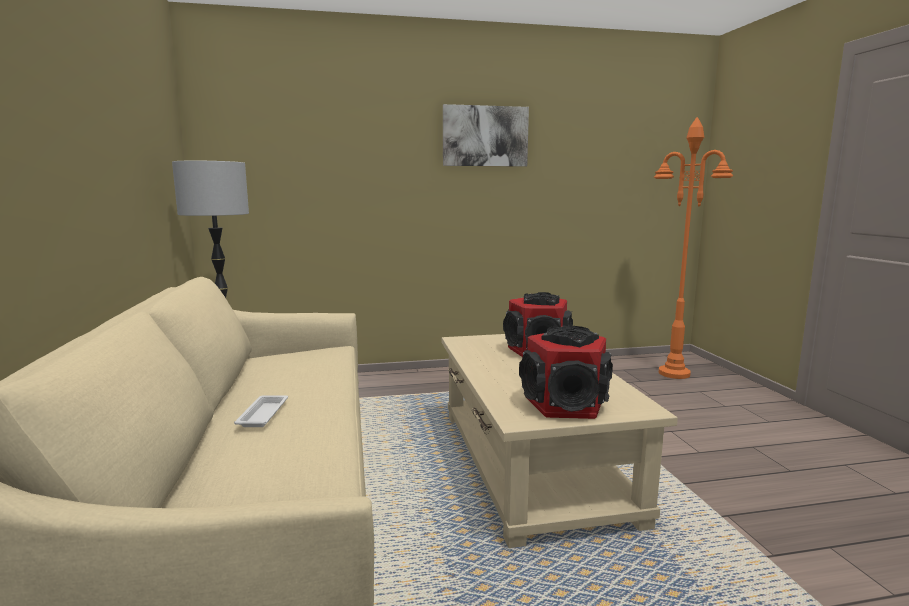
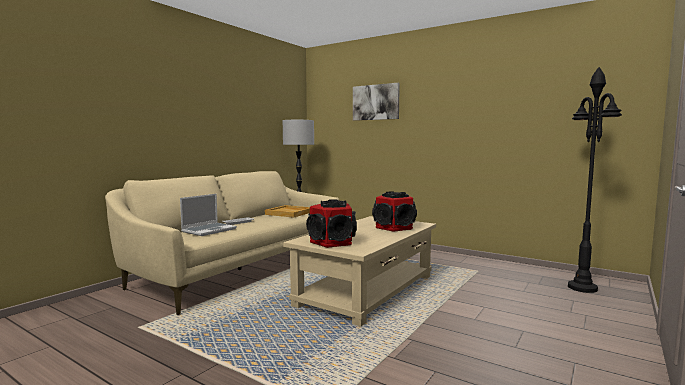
camera: 45 degrees right, 5 degrees down
picture [443,104,529,167] -> picture moved to [353,83,400,121]
orange floor lamp [654,117,733,379] -> black floor lamp [568,67,622,293]
none -> laptop [180,194,237,236]
none -> beige tray [265,205,310,218]

